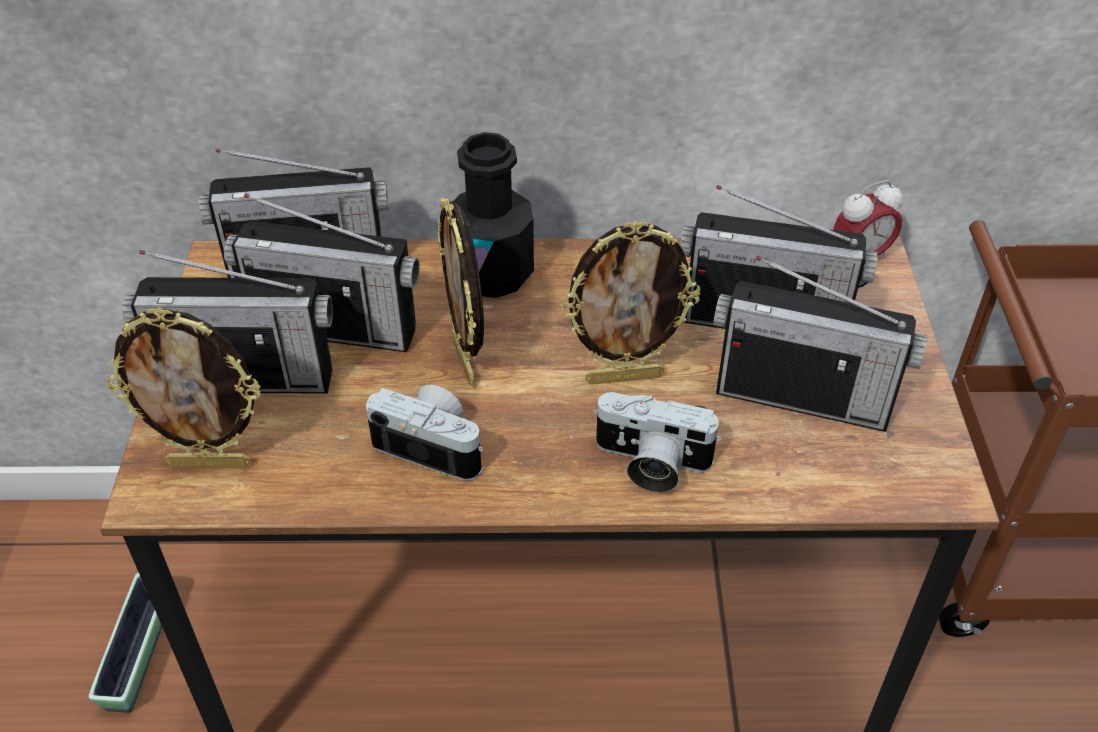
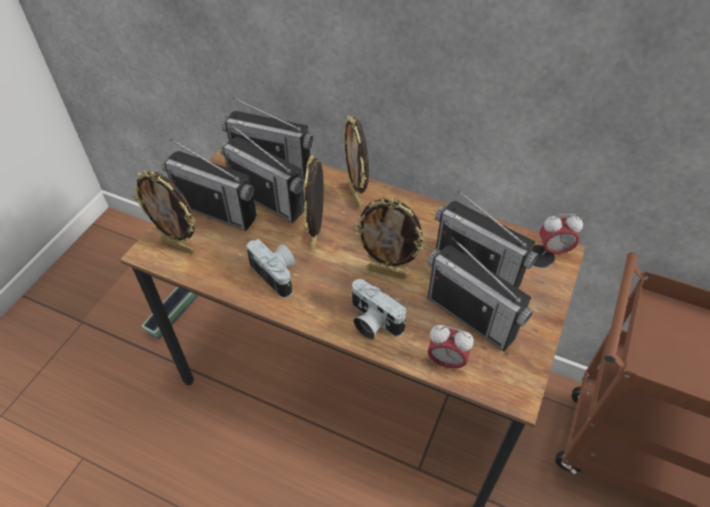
camera: 25 degrees right, 5 degrees up
black bottle [454,132,534,298] -> picture frame [343,116,369,208]
none -> alarm clock [427,325,474,372]

